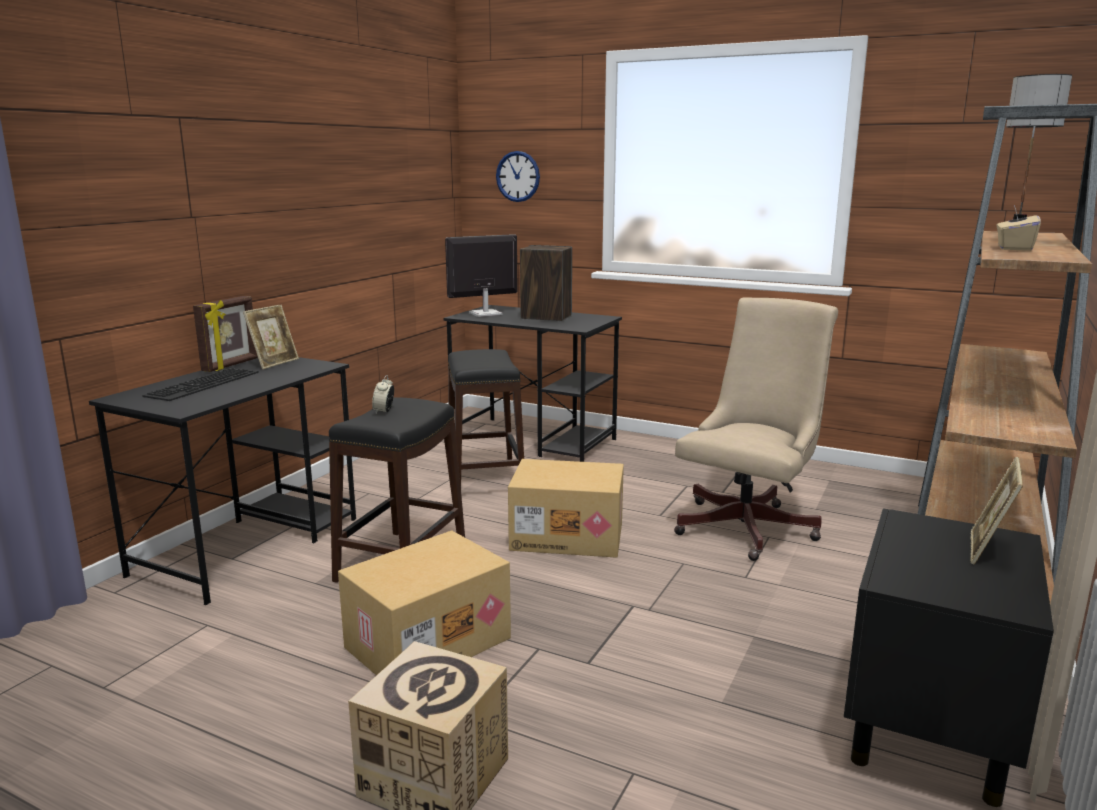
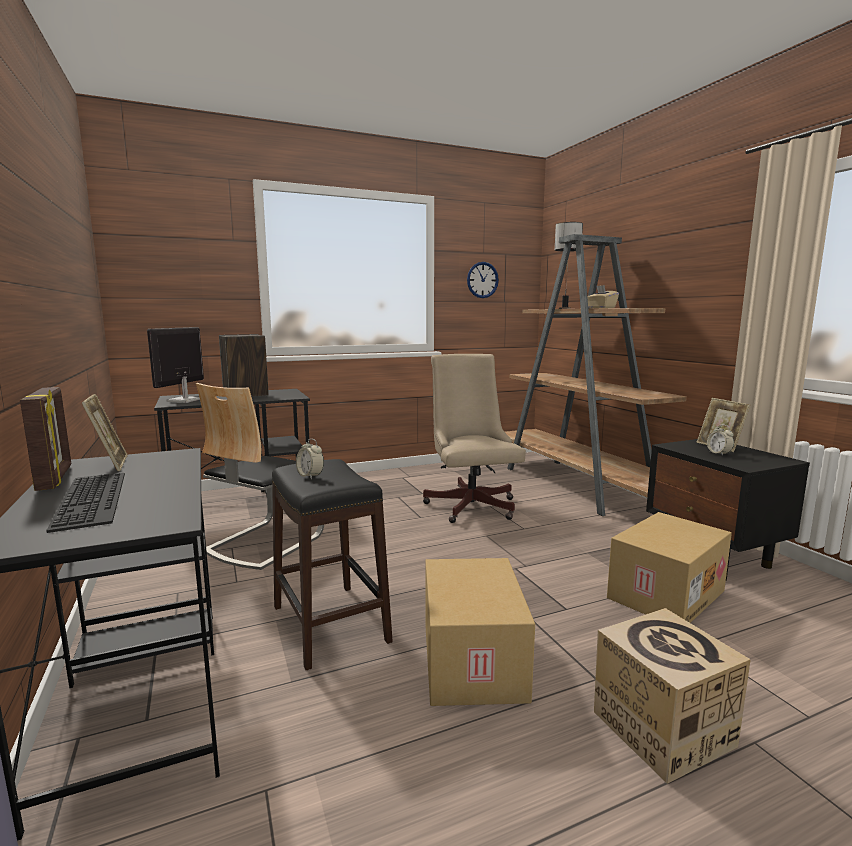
camera: 50 degrees left, 5 degrees down
black stool [448,349,524,485] -> chair [196,383,324,570]
wall clock [496,151,540,202] -> wall clock moved to [467,262,499,298]
cardboard box [508,459,624,558] -> cardboard box moved to [607,512,732,623]
none -> alarm clock [707,425,734,456]

